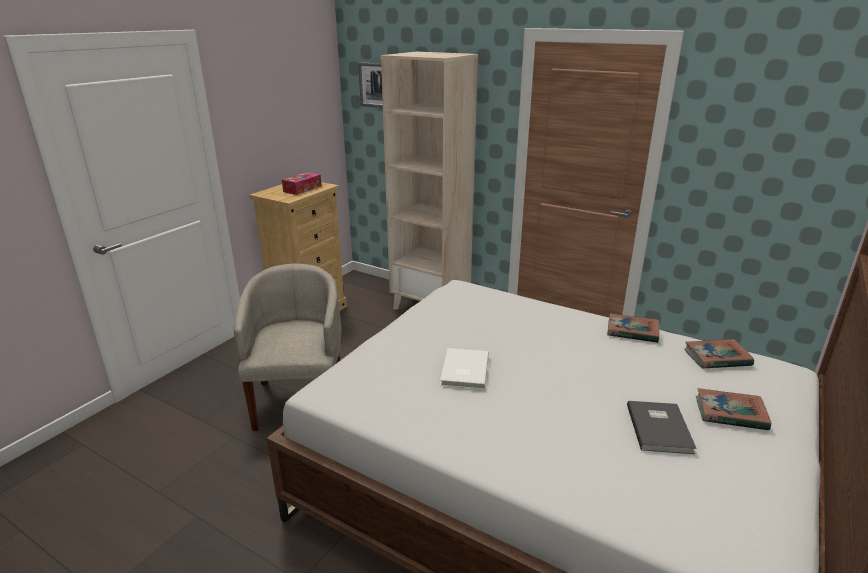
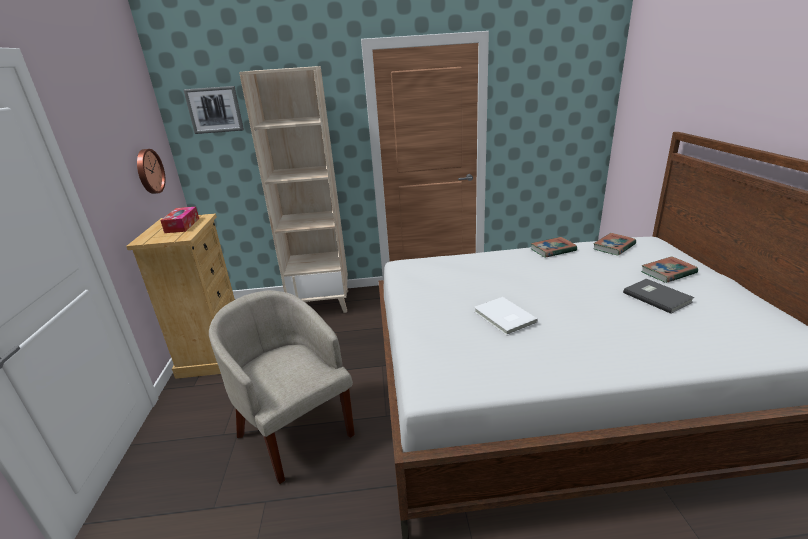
camera: 35 degrees left, 0 degrees up
none -> wall clock [137,149,165,194]

